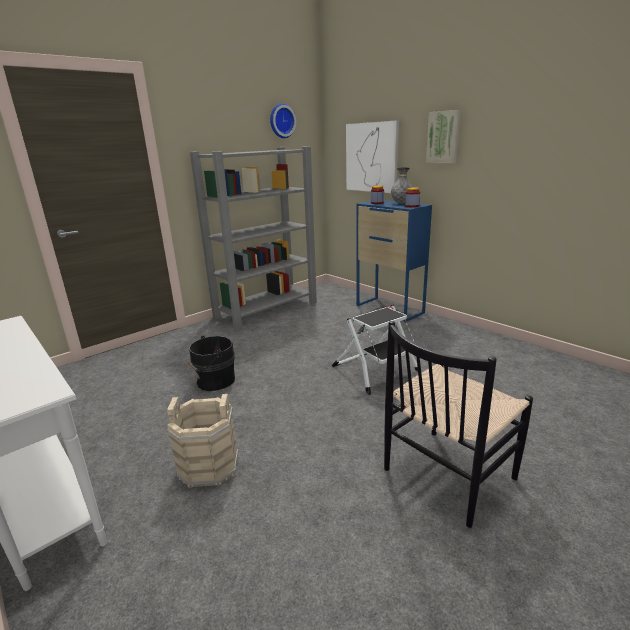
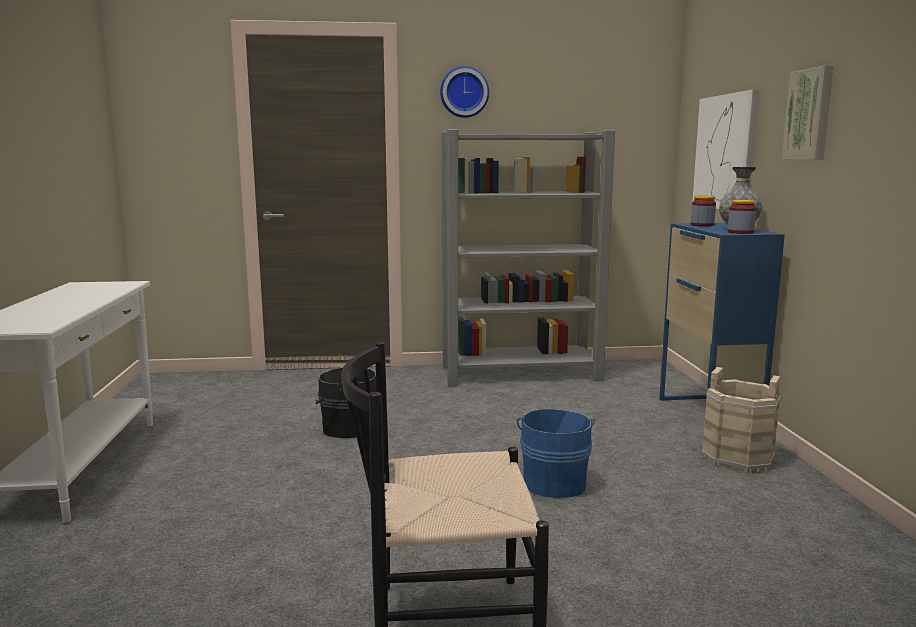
camera: 35 degrees right, 10 degrees down
beige bucket [167,394,238,488] -> beige bucket moved to [702,367,782,473]
wall clock [270,103,296,138] -> wall clock moved to [440,66,489,118]
step ladder [332,305,418,395] -> blue bucket [517,409,595,498]

